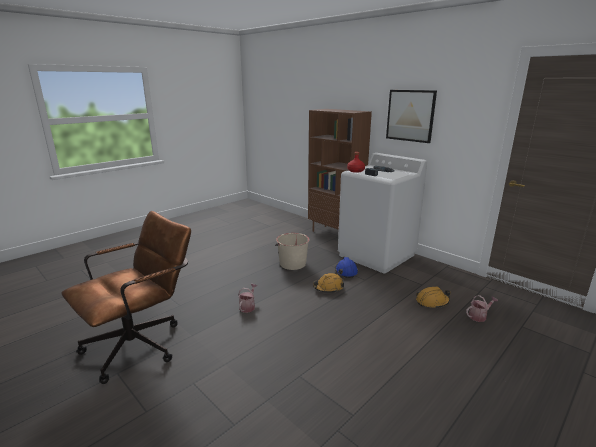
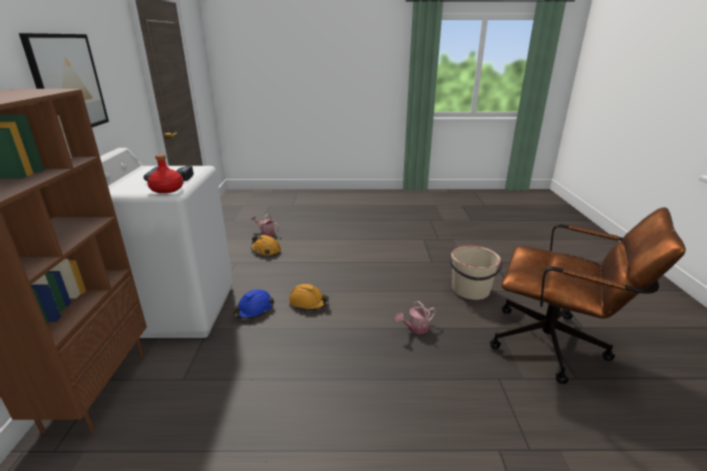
camera: 135 degrees left, 5 degrees up
brown office chair [62,211,191,384] -> brown office chair turned 150 degrees counterclockwise [490,207,686,384]
beige bucket [275,233,309,270] -> beige bucket moved to [450,246,502,300]

